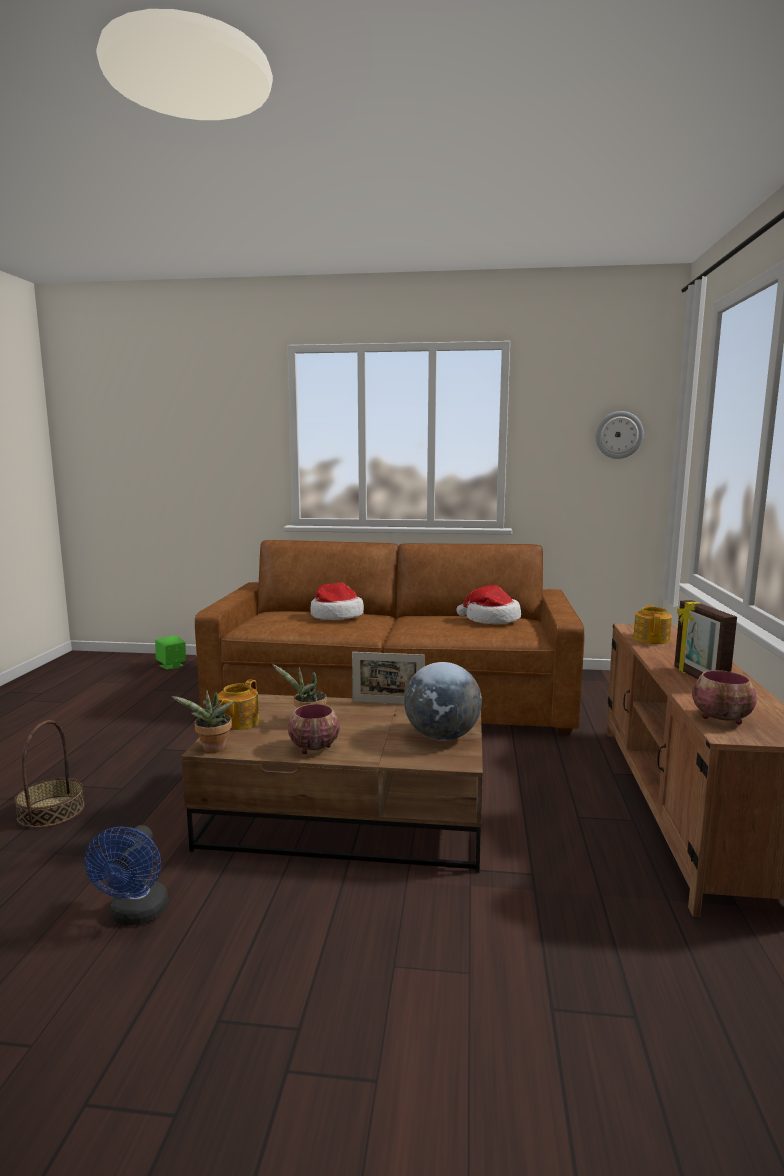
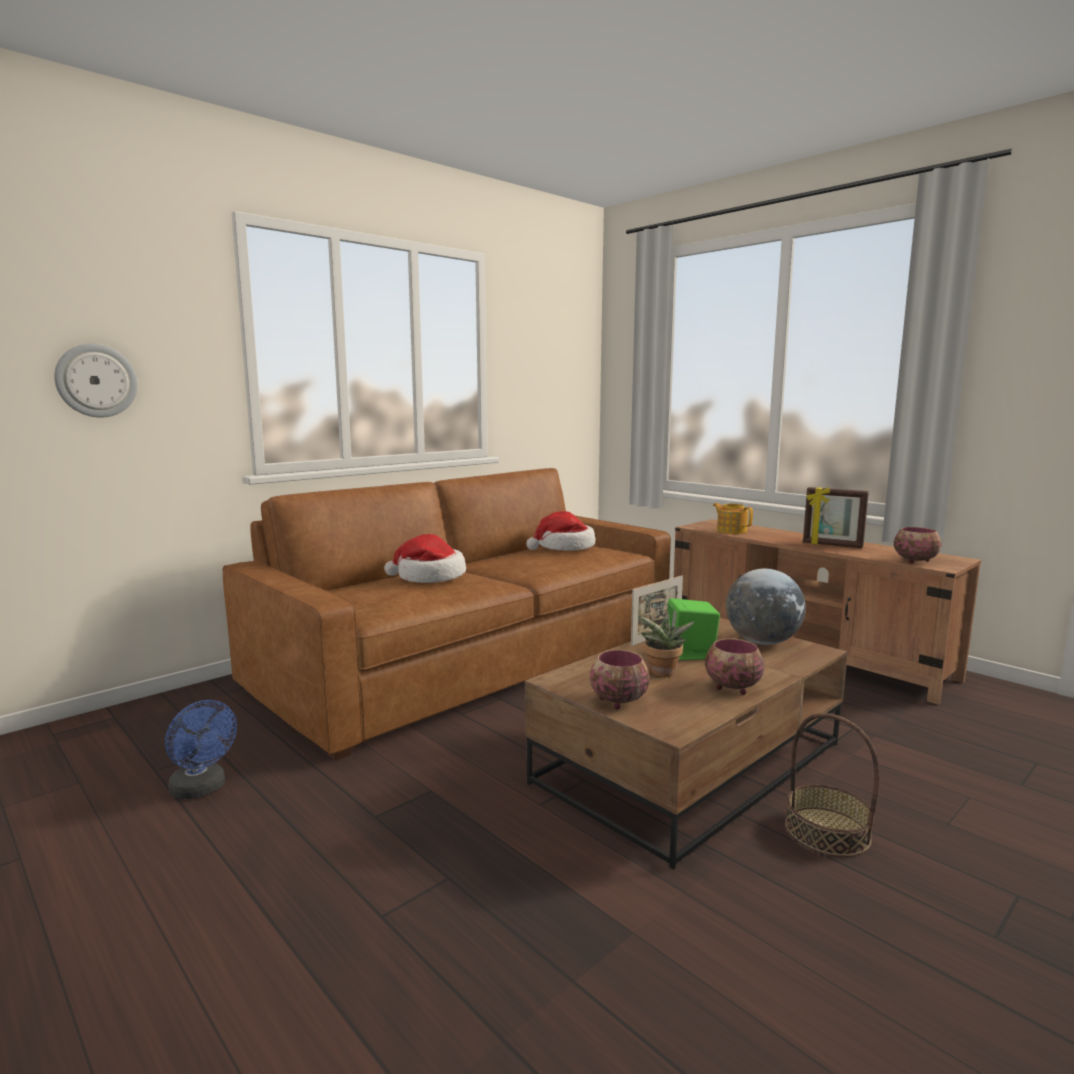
camera: 50 degrees left, 0 degrees up
basket [14,720,85,828] -> basket moved to [785,713,879,857]
blue fan [85,825,168,926] -> blue fan moved to [165,700,237,799]
green speaker [155,635,186,670] -> green speaker moved to [667,598,720,660]
potted plant [171,690,236,753] -> none
teapot [217,679,259,730] -> bowl [590,650,650,709]
wall clock [595,411,644,459] -> wall clock moved to [54,343,138,418]

